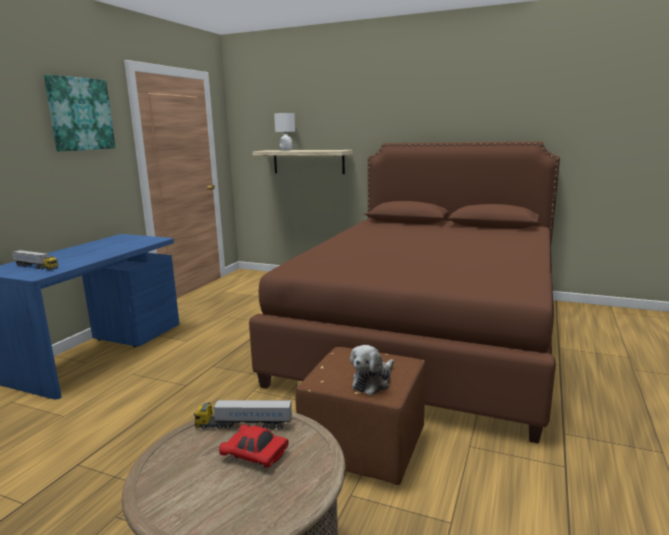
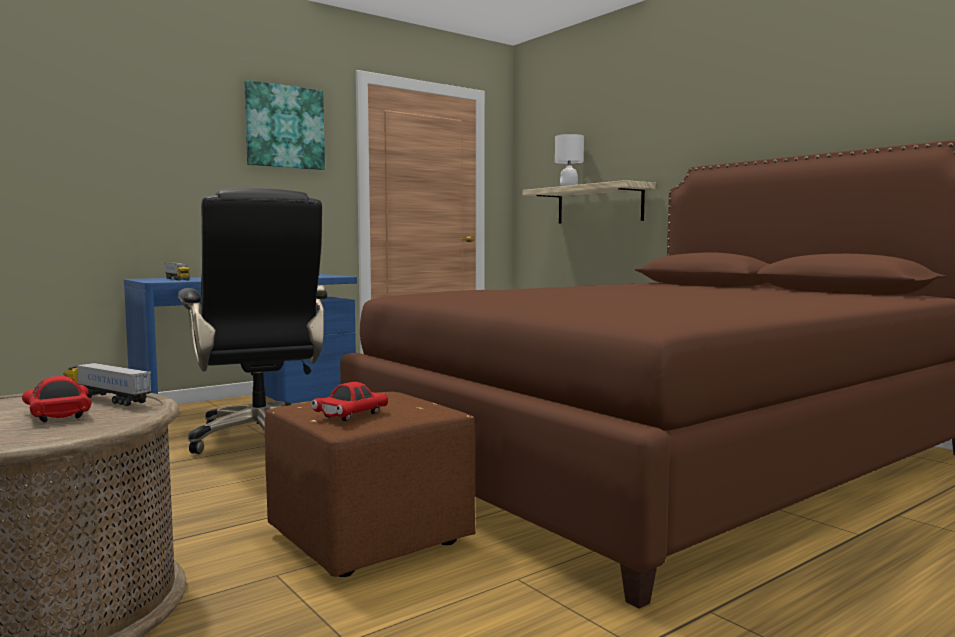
camera: 30 degrees right, 10 degrees down
plush toy [350,345,394,395] -> red toy car [311,382,388,421]
none -> black office chair [178,188,327,454]

